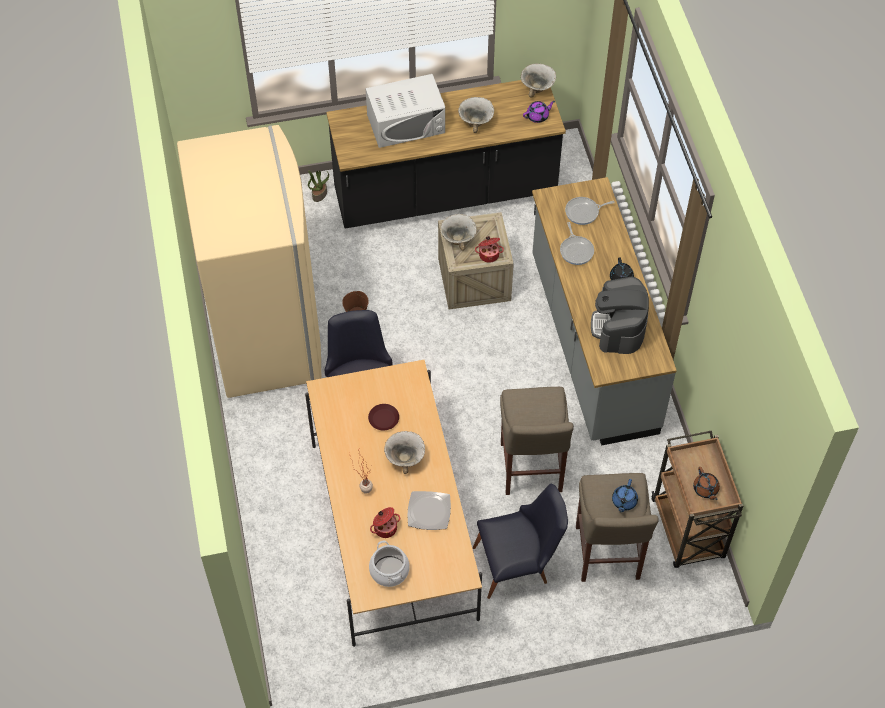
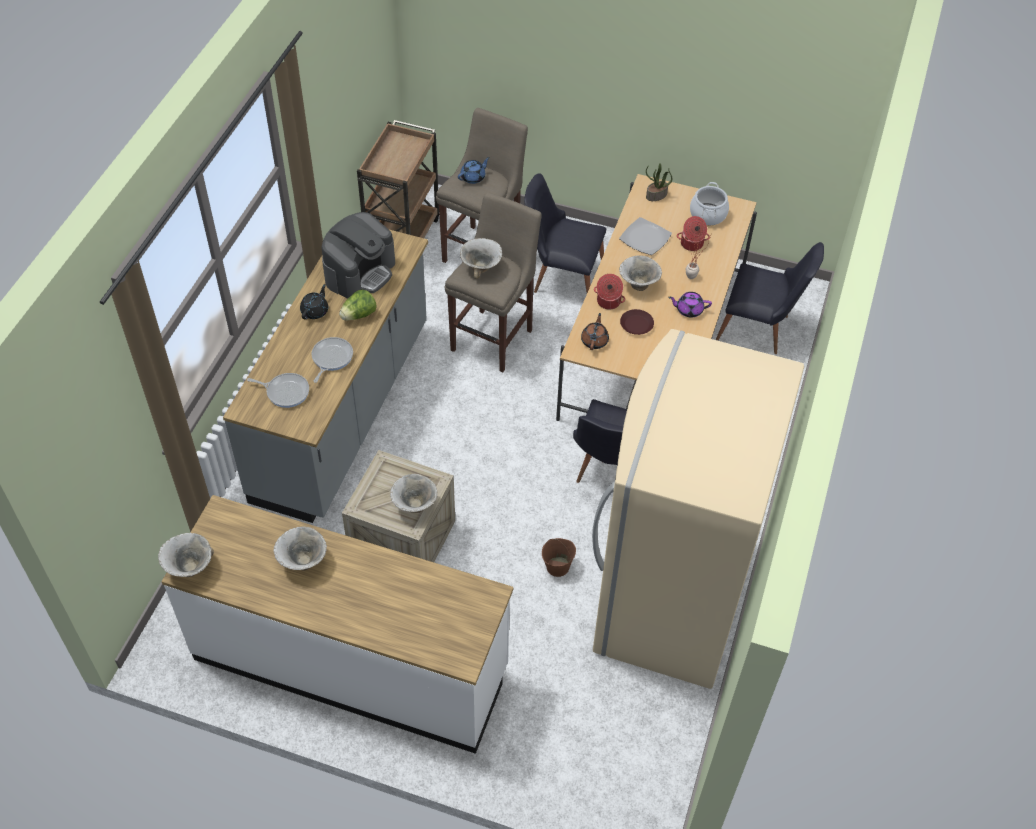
camera: 150 degrees left, 5 degrees down
potted plant [308,170,329,202] -> potted plant moved to [646,163,672,201]
black counter [326,80,566,228] -> white counter [162,495,513,754]
white microwave [366,74,445,148] -> none
cooking pot [475,236,504,263] -> cooking pot moved to [594,274,625,309]
purple teapot [523,101,555,123] -> purple teapot moved to [668,292,712,317]
brown teapot [693,467,720,500] -> brown teapot moved to [581,313,609,350]
none -> lettuce [339,289,377,321]
none -> bowl [460,238,502,279]
none -> black chair [716,242,824,354]

